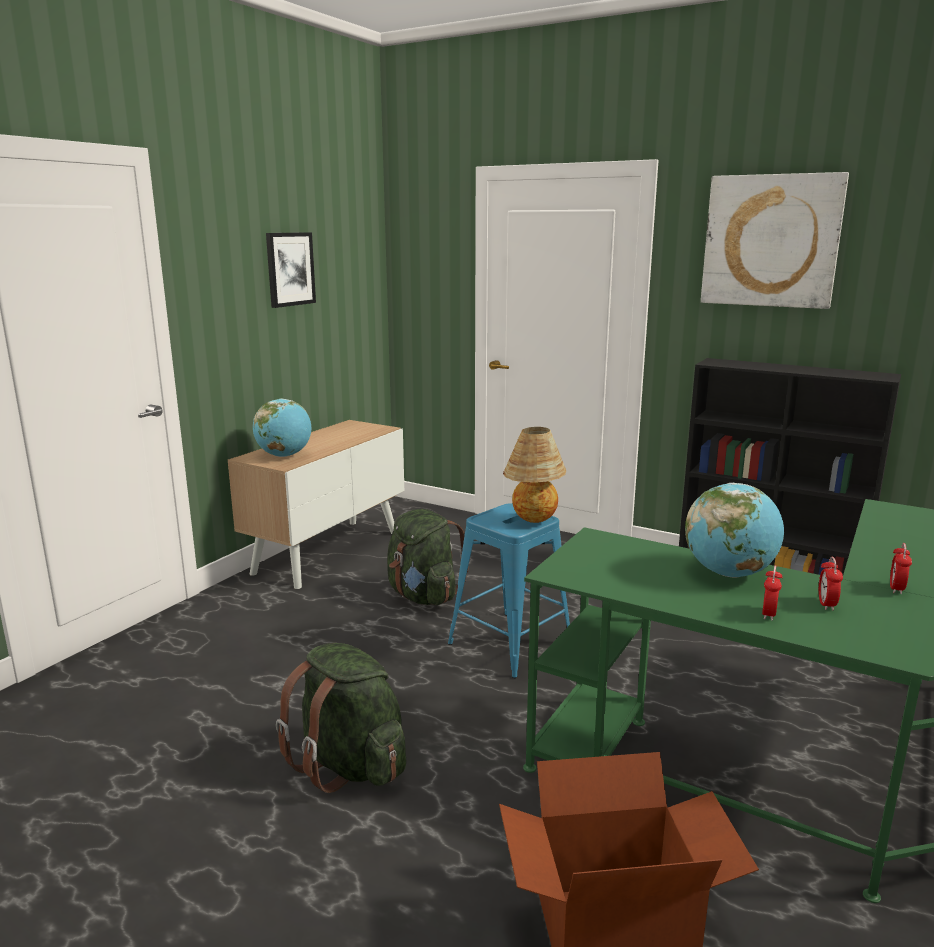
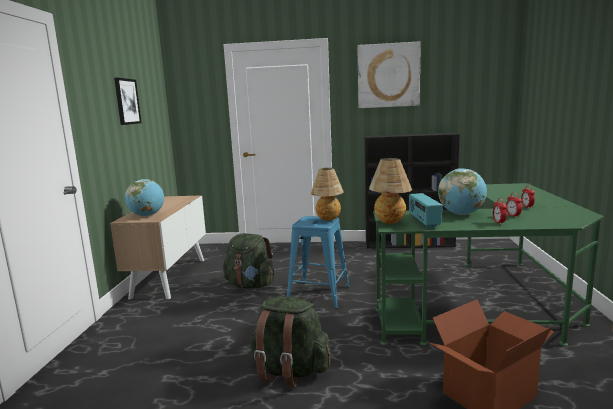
camera: 25 degrees left, 5 degrees down
none -> table lamp [369,158,412,224]
none -> radio [409,193,443,229]

